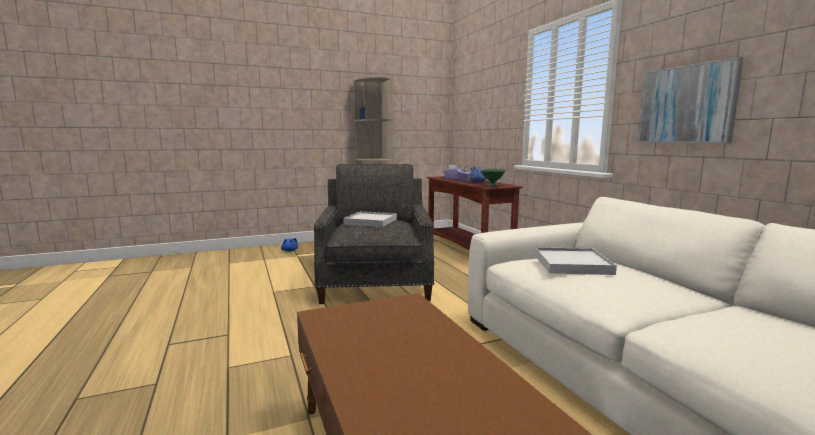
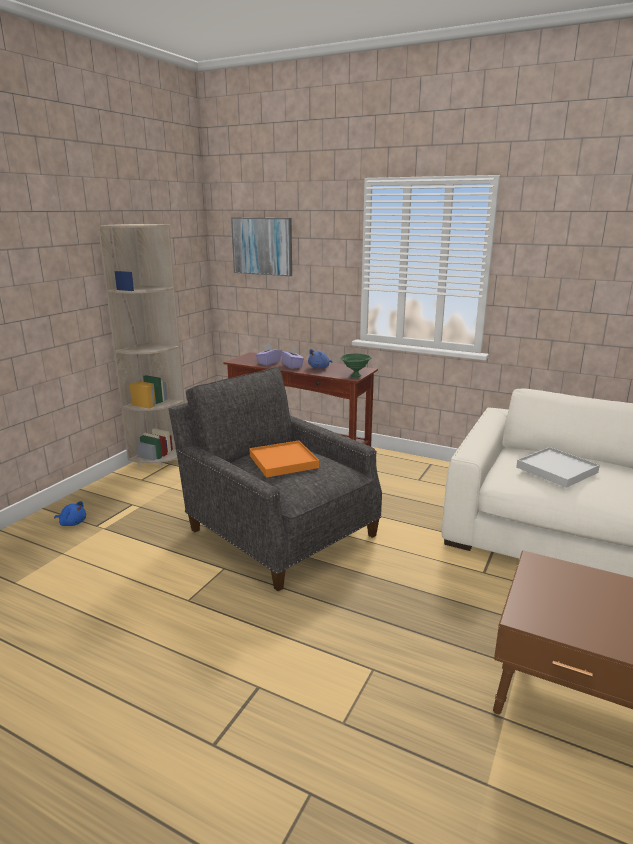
camera: 40 degrees left, 10 degrees up
white tray [343,211,397,227] -> orange tray [249,441,319,477]
picture [637,57,744,143] -> picture moved to [231,217,292,276]

